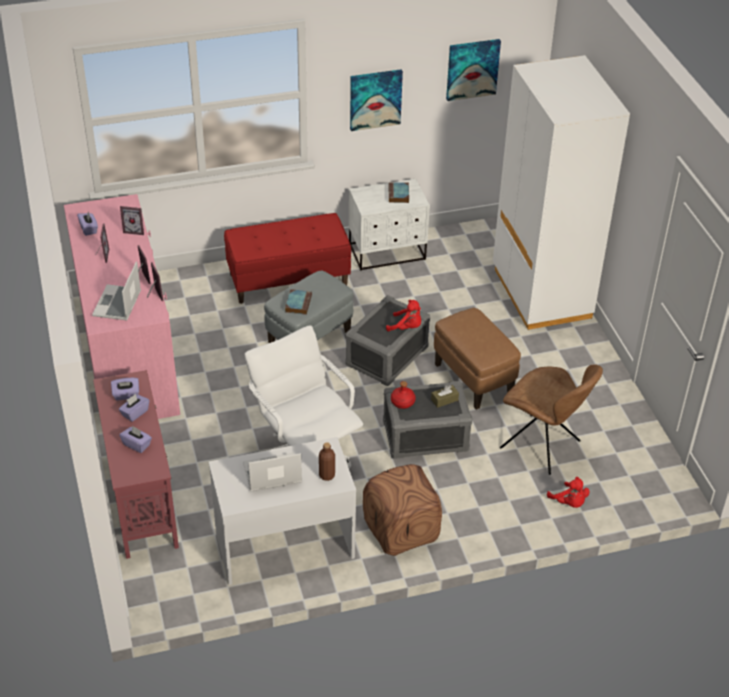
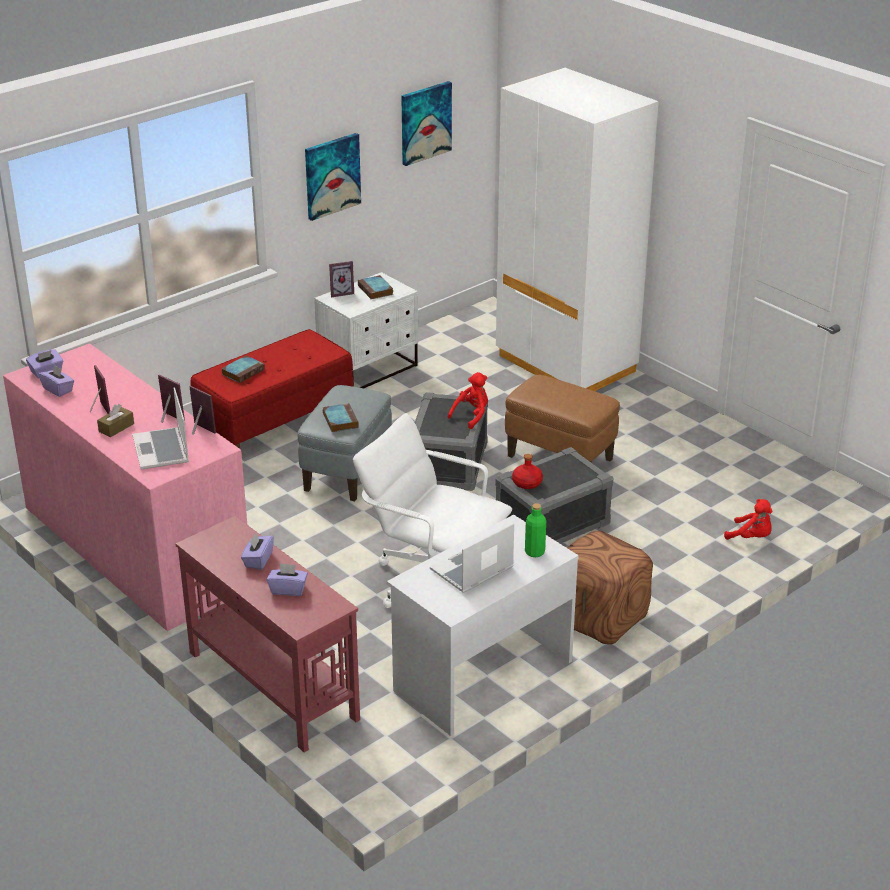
camera: 25 degrees left, 10 degrees down
purple tissue box [111,378,139,400] -> purple tissue box moved to [26,349,64,378]
picture frame [120,206,144,235] -> picture frame moved to [329,261,354,297]
brown bottle [319,442,335,481] -> green bottle [525,503,546,557]
red plush toy [386,300,421,331] -> red plush toy turned 45 degrees counterclockwise [448,372,488,429]
brown tissue box [431,385,459,408] -> brown tissue box moved to [97,404,134,437]
brown chair [500,364,603,475] -> none
none -> book [221,355,265,383]

